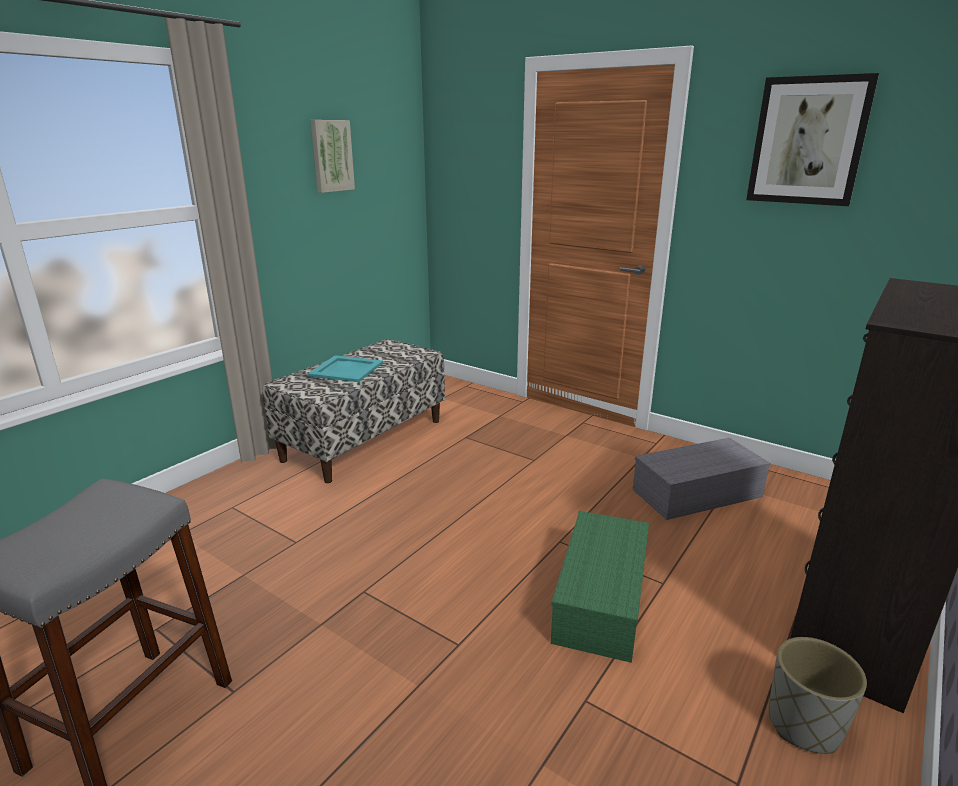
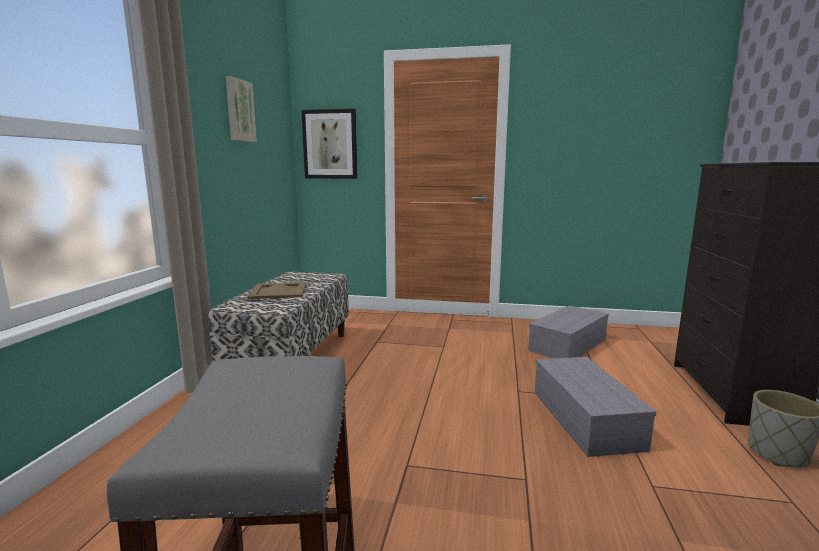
camera: 25 degrees left, 10 degrees down
turquoise tray [307,355,383,382] -> beige tray [247,282,306,299]
green storage box [551,511,649,663] -> grey storage box [535,357,656,457]
picture [746,73,879,206] -> picture moved to [301,109,358,179]

